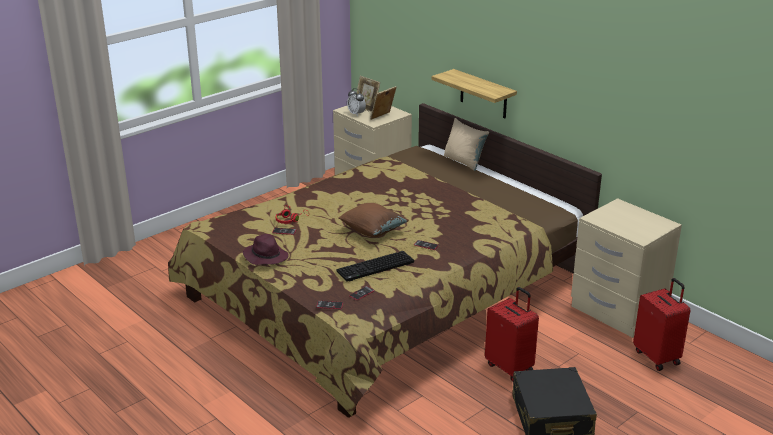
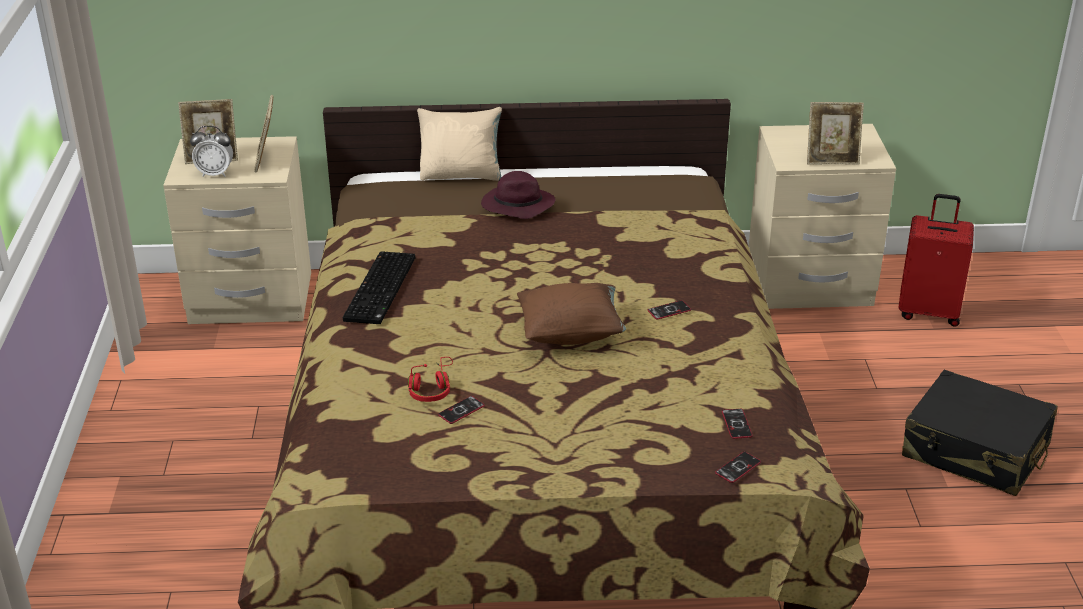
camera: 50 degrees left, 5 degrees up
purple hat [243,234,289,265] -> purple hat moved to [481,171,555,219]
keyboard [336,251,414,282] -> keyboard moved to [342,251,415,324]
shelf [432,69,517,118] -> none
red suitcase [485,287,539,382] -> none
none -> picture frame [807,102,864,165]

